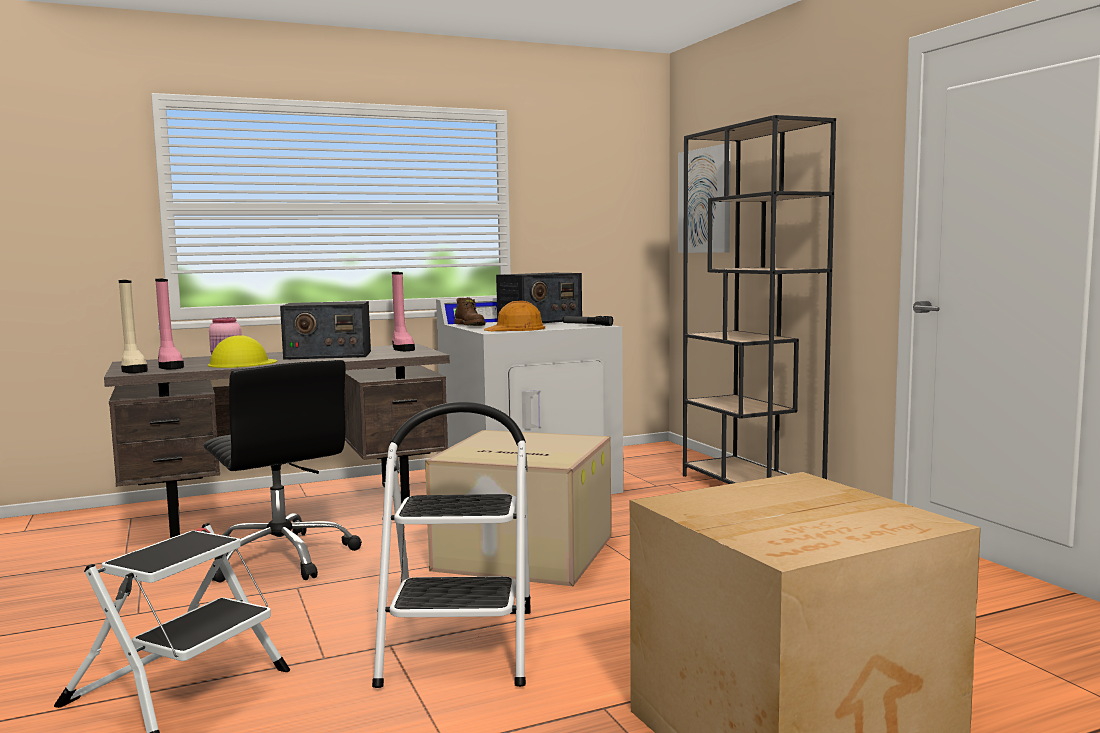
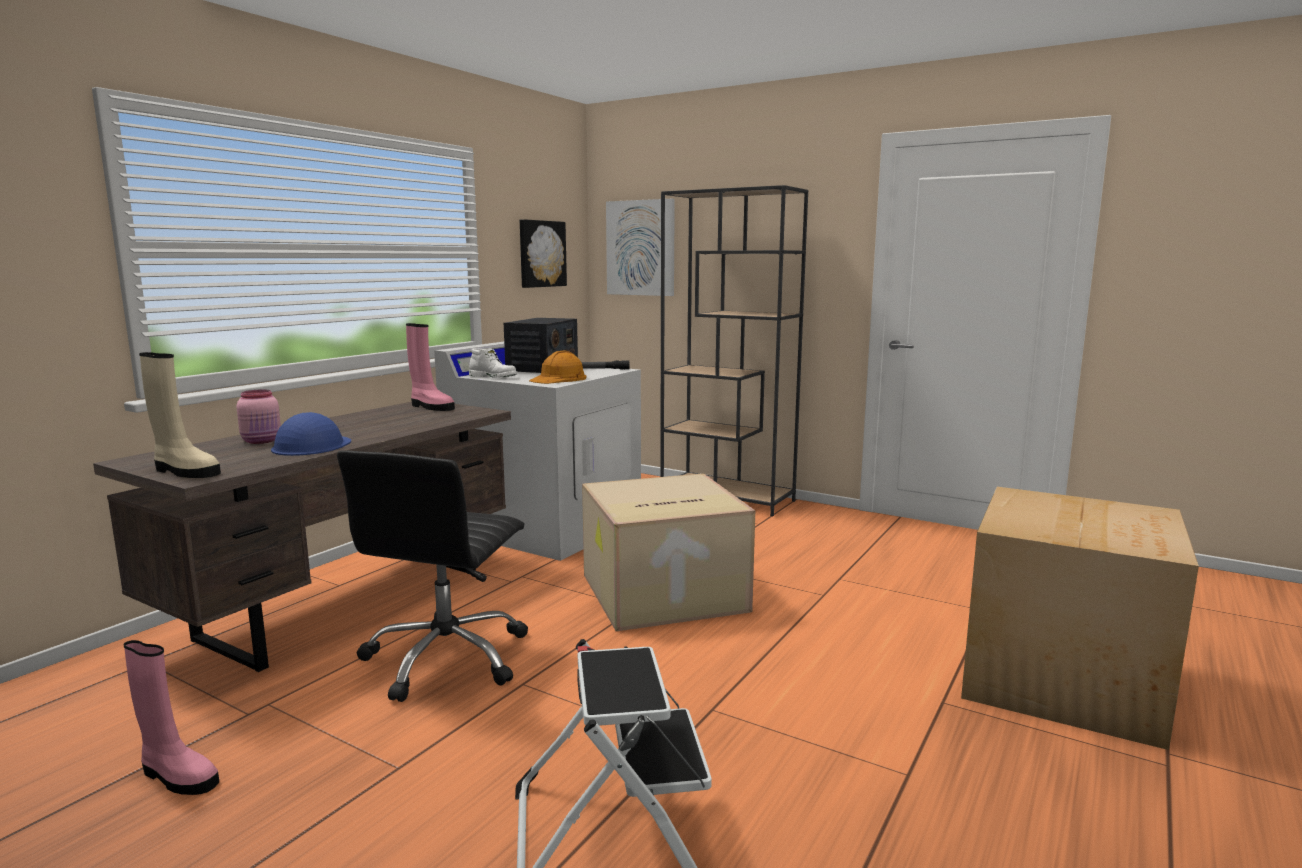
camera: 35 degrees left, 5 degrees up
pink boot [155,279,184,369] -> pink boot moved to [123,640,219,795]
black office chair [203,360,362,582] -> black office chair turned 90 degrees clockwise [337,450,528,702]
yellow hard hat [208,335,277,368] -> blue hard hat [271,412,351,456]
radio [280,301,371,360] -> none
step ladder [372,402,531,688] -> none
brown boot [454,297,485,326] -> white boot [469,348,518,377]
none -> picture [520,219,567,288]

